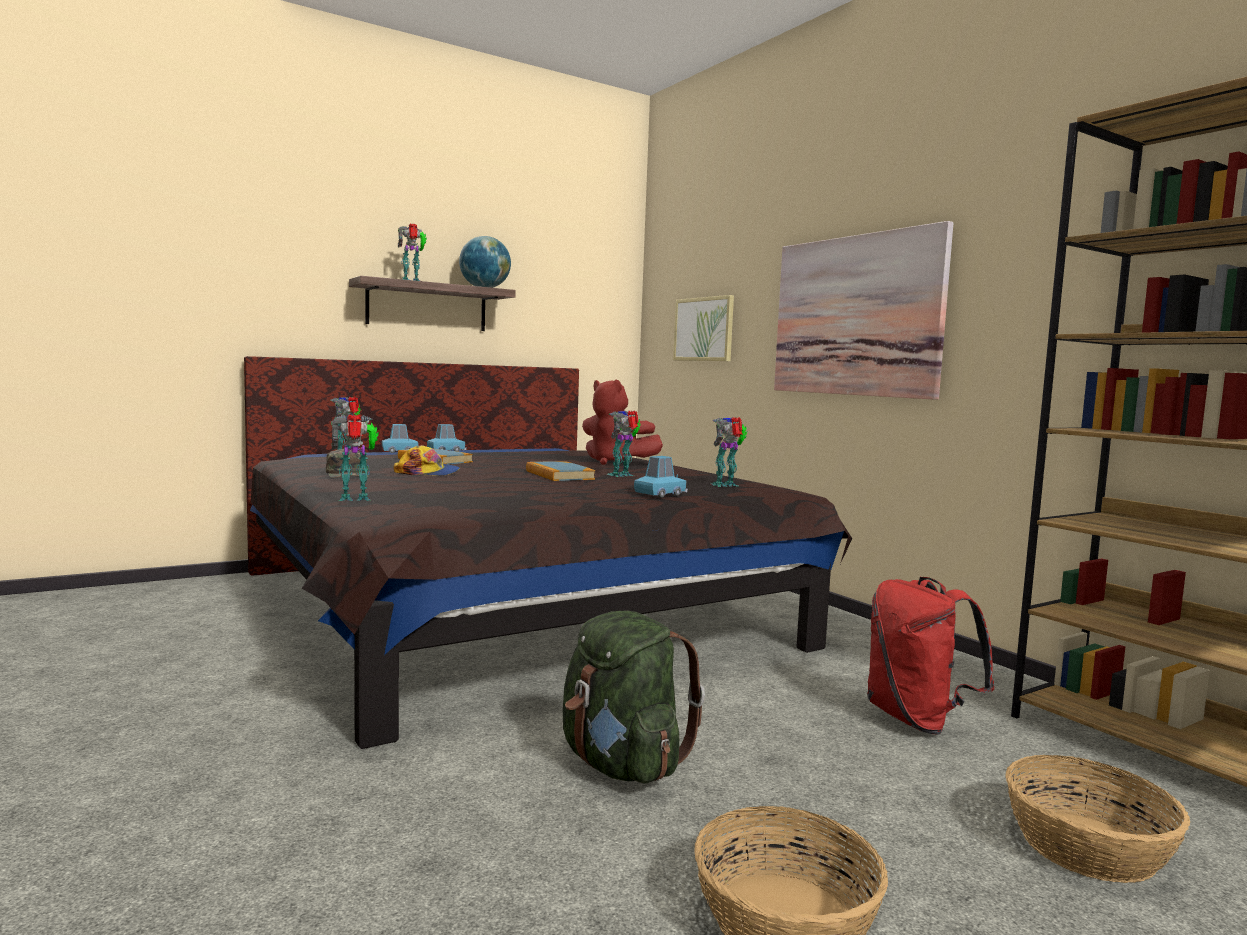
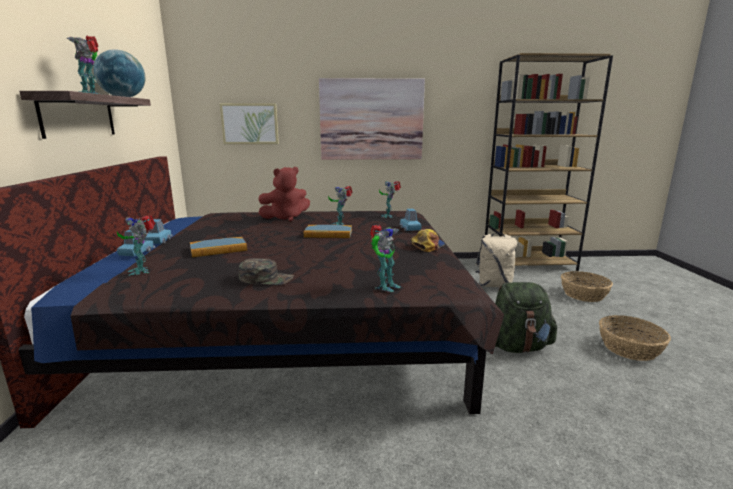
camera: 60 degrees left, 10 degrees up
toy robot [331,414,379,501] -> toy robot turned 150 degrees counterclockwise [370,225,401,292]
cap [393,445,460,476] -> cap moved to [411,229,445,252]
red backpack [867,577,995,735] -> beige backpack [475,233,517,287]

